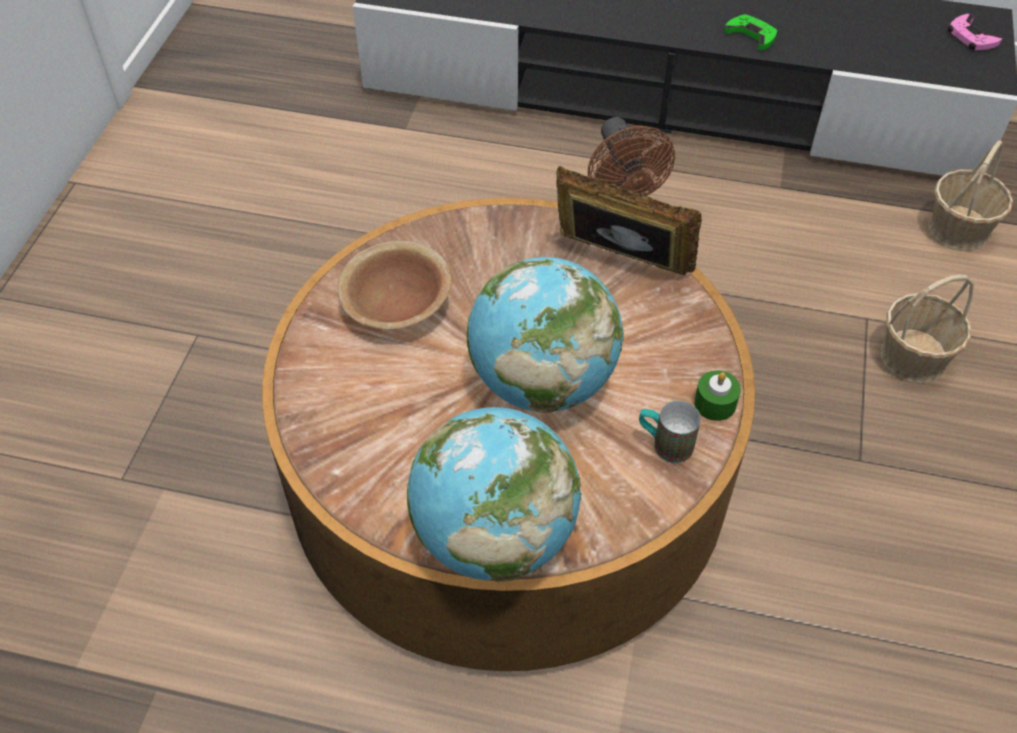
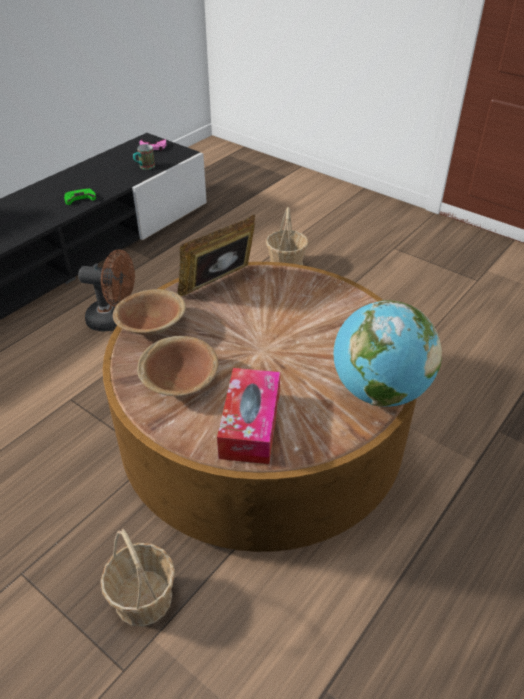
camera: 65 degrees left, 10 degrees down
globe [467,257,623,413] -> none
mug [639,401,701,463] -> mug moved to [133,144,155,170]
green candle [694,371,741,421] -> none
basket [928,140,1013,251] -> basket moved to [100,529,175,626]
none -> brown bowl [113,289,186,335]
none -> tissue box [217,368,280,464]

